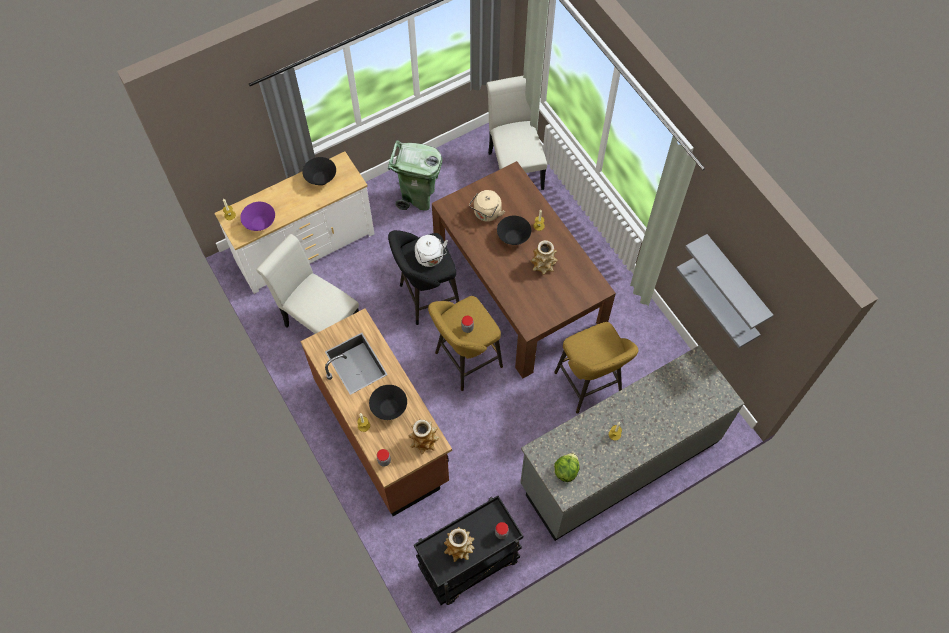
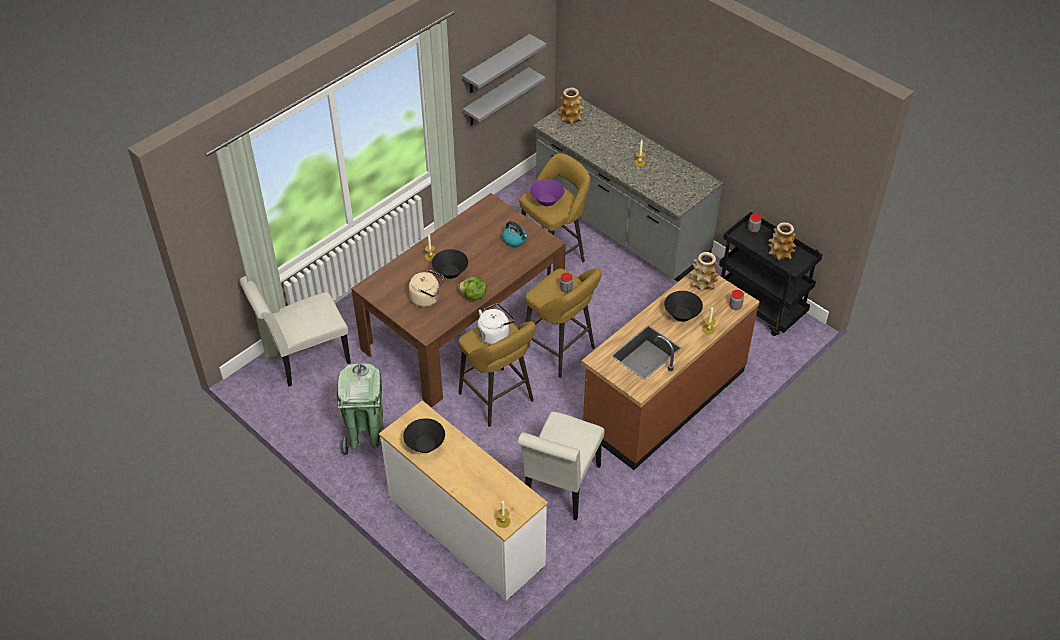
camera: 105 degrees left, 15 degrees down
purple bowl [240,202,275,231] -> purple bowl moved to [530,179,565,206]
black stool [388,230,459,325] -> yellow stool [459,319,536,427]
vase [530,240,558,275] -> vase moved to [558,88,585,124]
lettuce [554,453,580,482] -> lettuce moved to [458,276,487,300]
none -> kettle [502,221,528,247]

